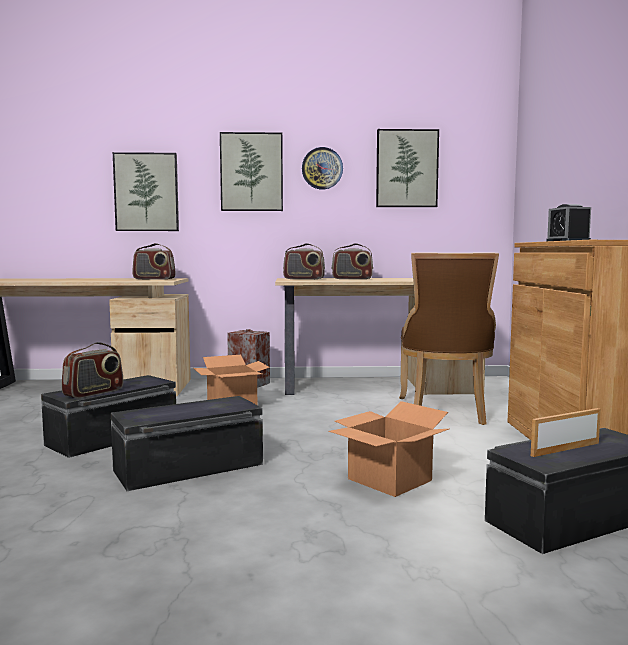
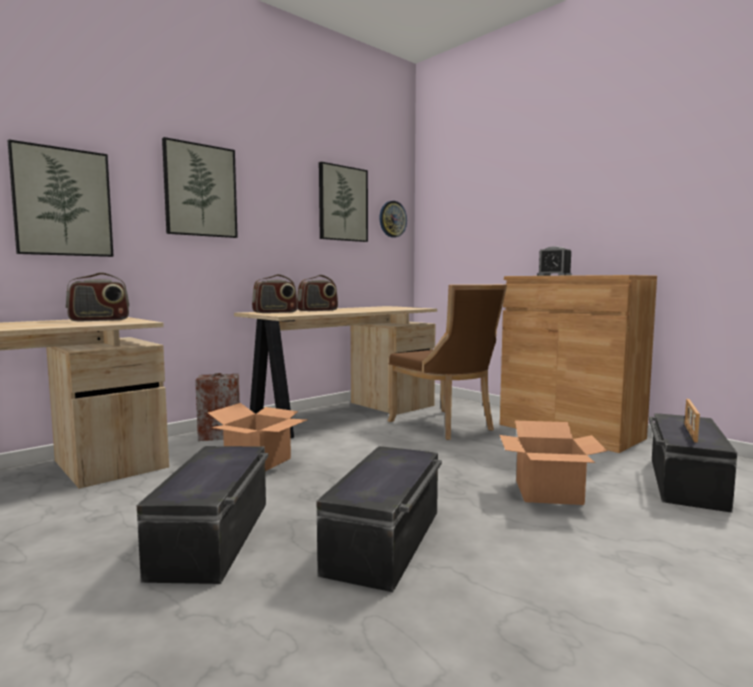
camera: 40 degrees left, 0 degrees up
radio [62,342,123,398] -> none
wall clock [302,147,343,190] -> wall clock moved to [379,201,407,238]

